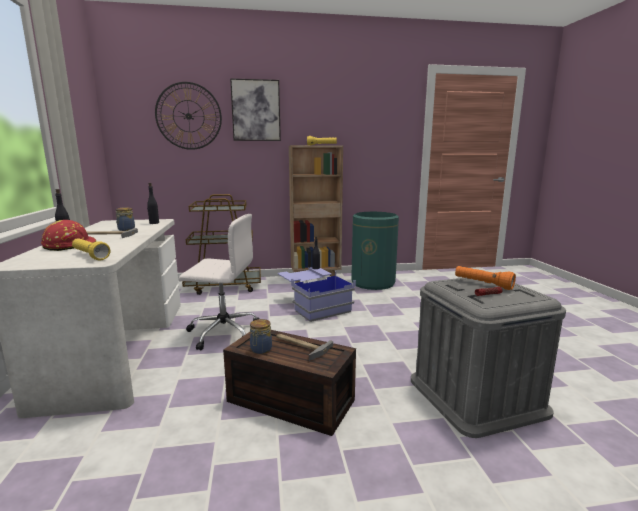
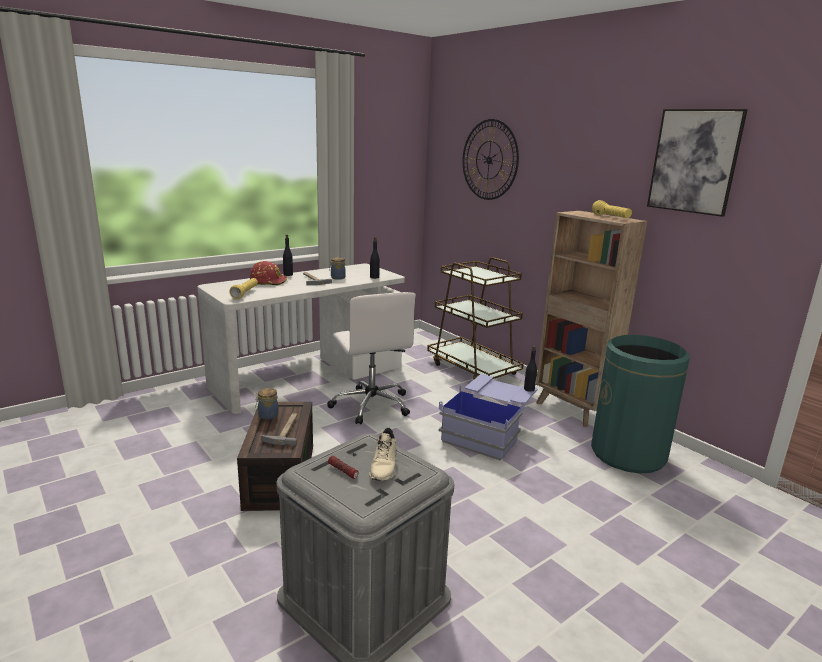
camera: 60 degrees right, 5 degrees up
picture [230,78,281,141] -> picture moved to [647,109,748,217]
orange flashlight [455,266,516,290] -> beige shoe [369,428,397,481]

